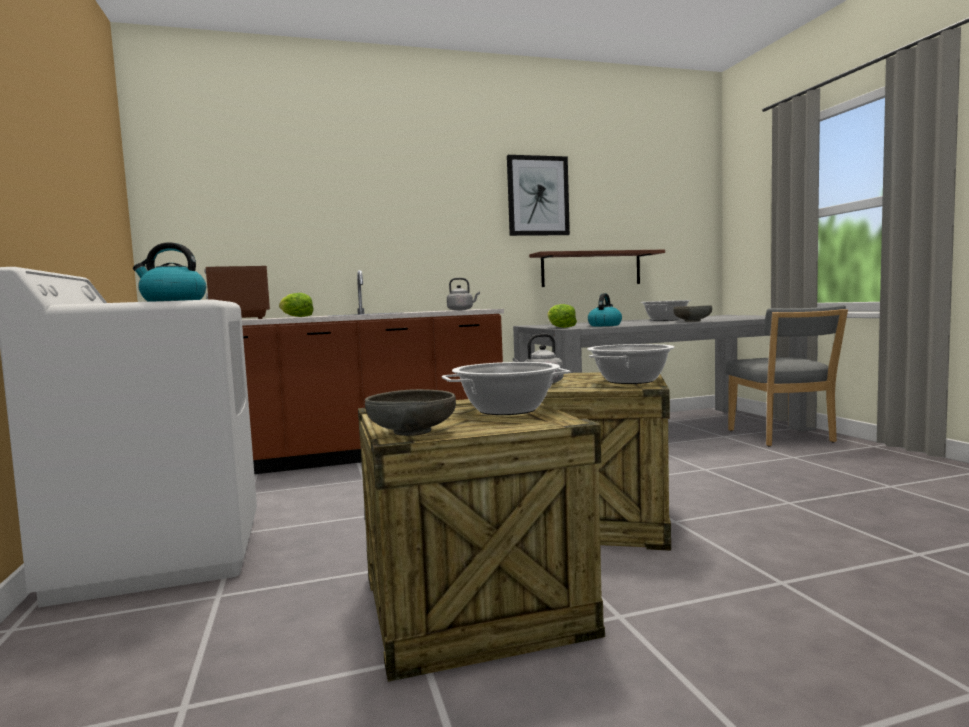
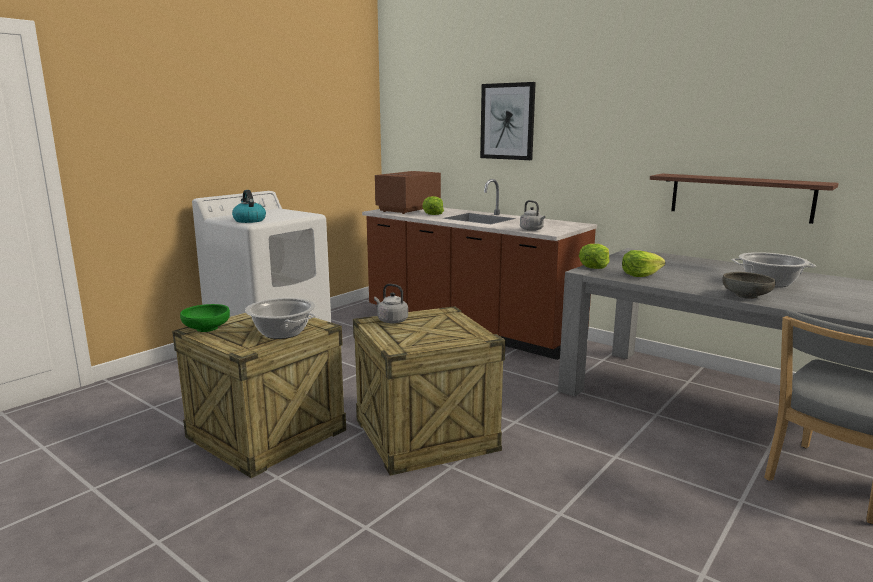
camera: 55 degrees right, 10 degrees up
grey bowl [365,389,456,436] -> green bowl [180,304,230,332]
picture [507,155,570,236] -> picture moved to [480,82,536,160]
cooking pot [587,344,675,384] -> none
kettle [588,293,622,326] -> lettuce [622,250,665,277]

